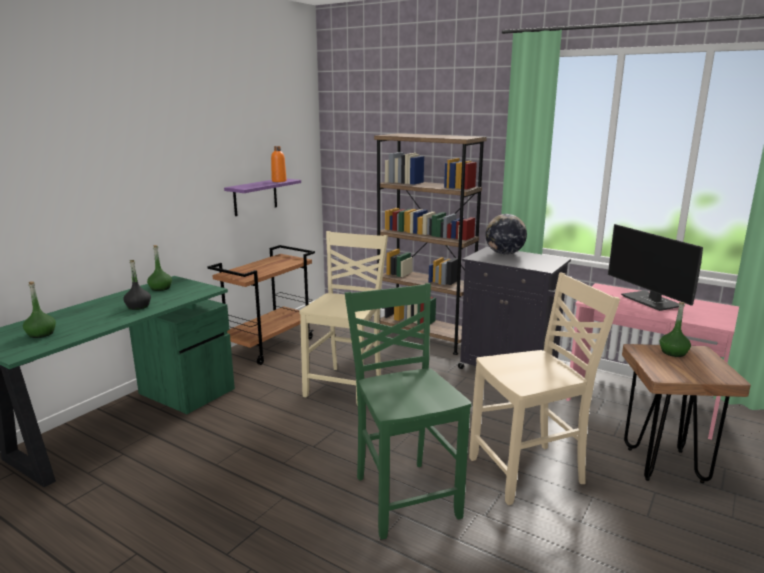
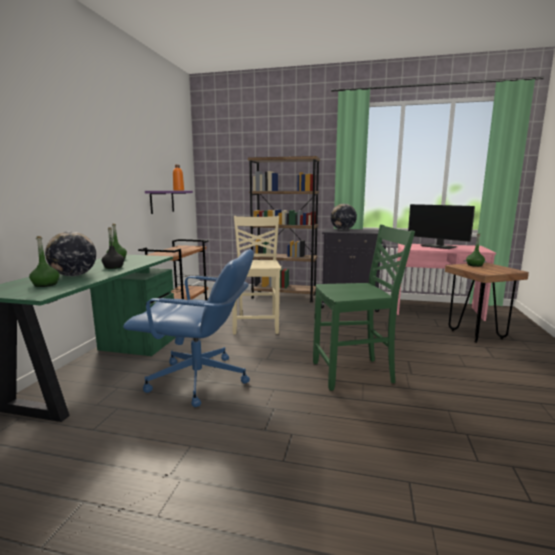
camera: 20 degrees left, 5 degrees down
green chair [345,283,472,540] -> green chair turned 120 degrees clockwise [313,225,415,391]
beige chair [469,273,620,505] -> none
none -> globe [45,231,96,276]
none -> blue office chair [123,249,254,407]

